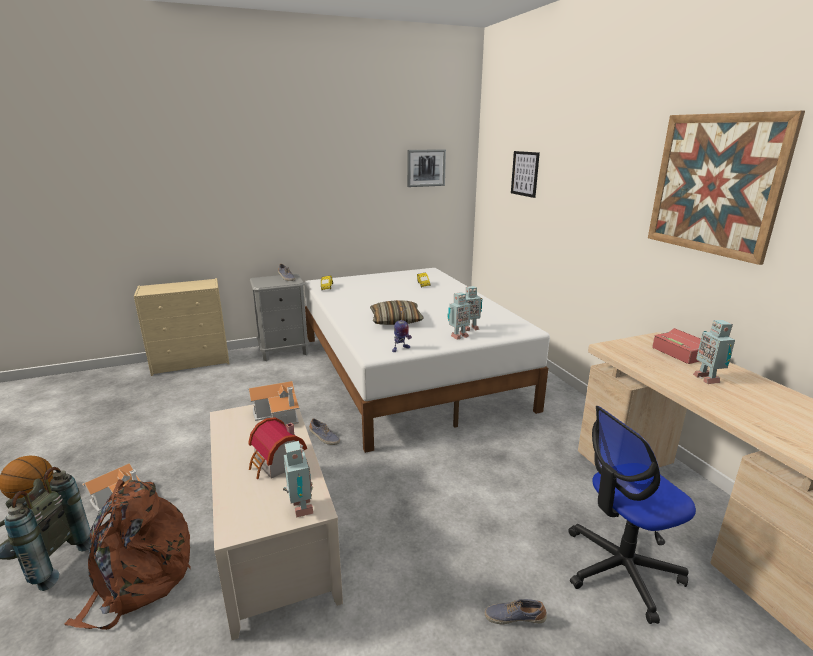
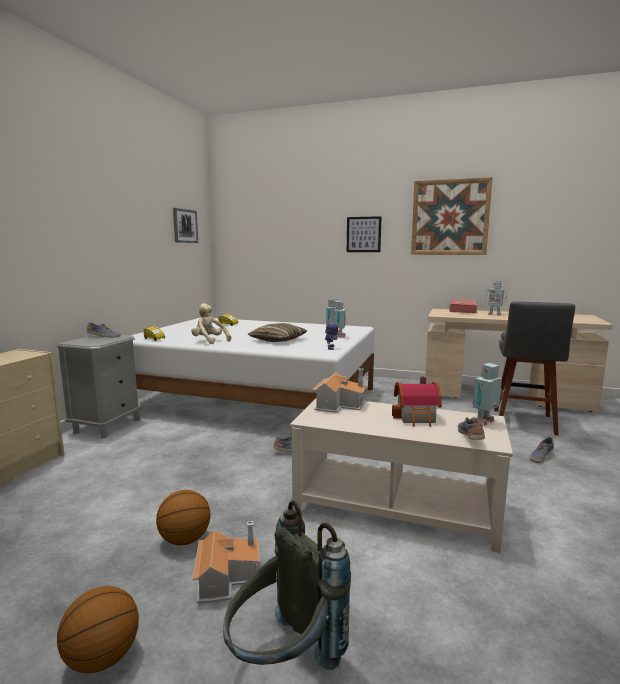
camera: 50 degrees left, 10 degrees down
brown backpack [64,479,191,630] -> none
toy robot [283,441,313,518] -> toy robot turned 60 degrees counterclockwise [473,363,502,426]
picture [511,151,540,198] -> picture moved to [347,216,382,252]
office chair [568,406,696,624] -> grey stool [494,301,575,436]
none -> basketball [156,490,211,545]
none -> beige plush toy [191,303,231,344]
none -> shoe [458,418,485,440]

